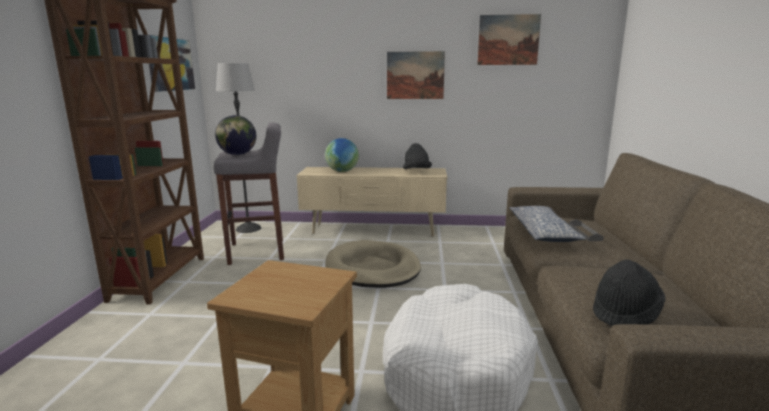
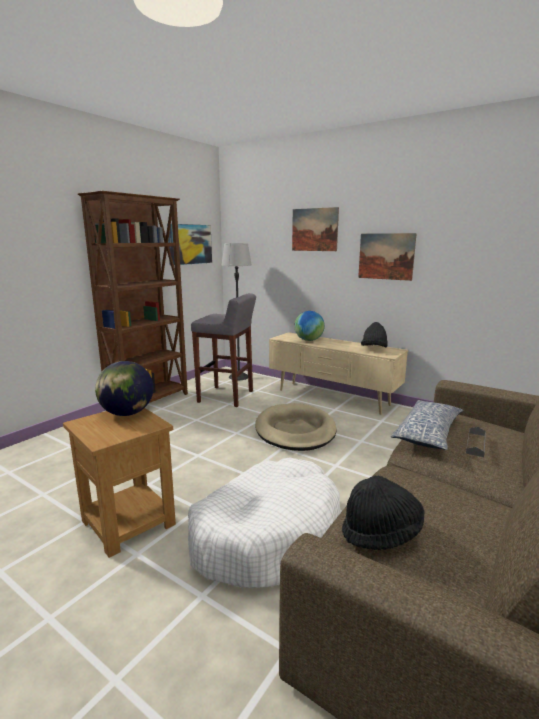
camera: 30 degrees right, 0 degrees up
globe [215,115,256,155] -> globe moved to [95,361,153,416]
picture [477,14,541,65] -> picture moved to [292,207,339,251]

